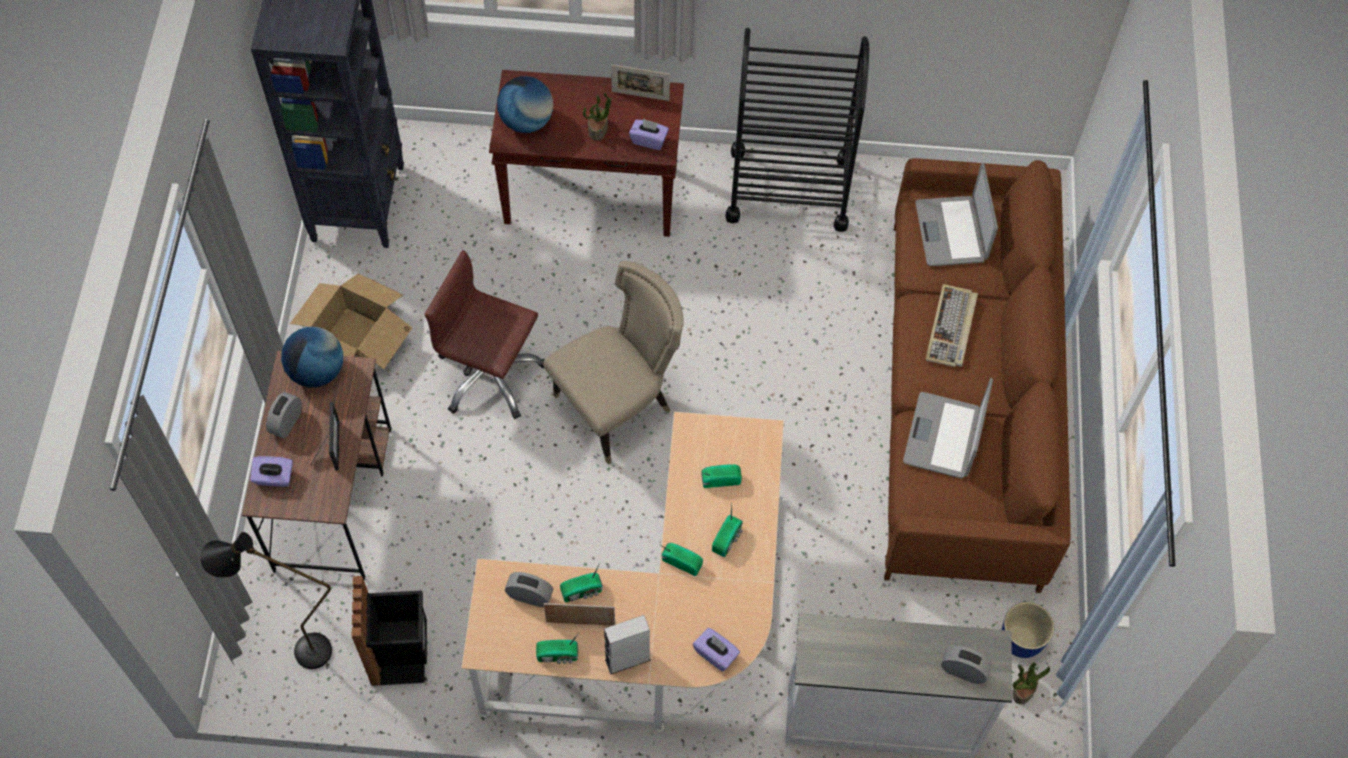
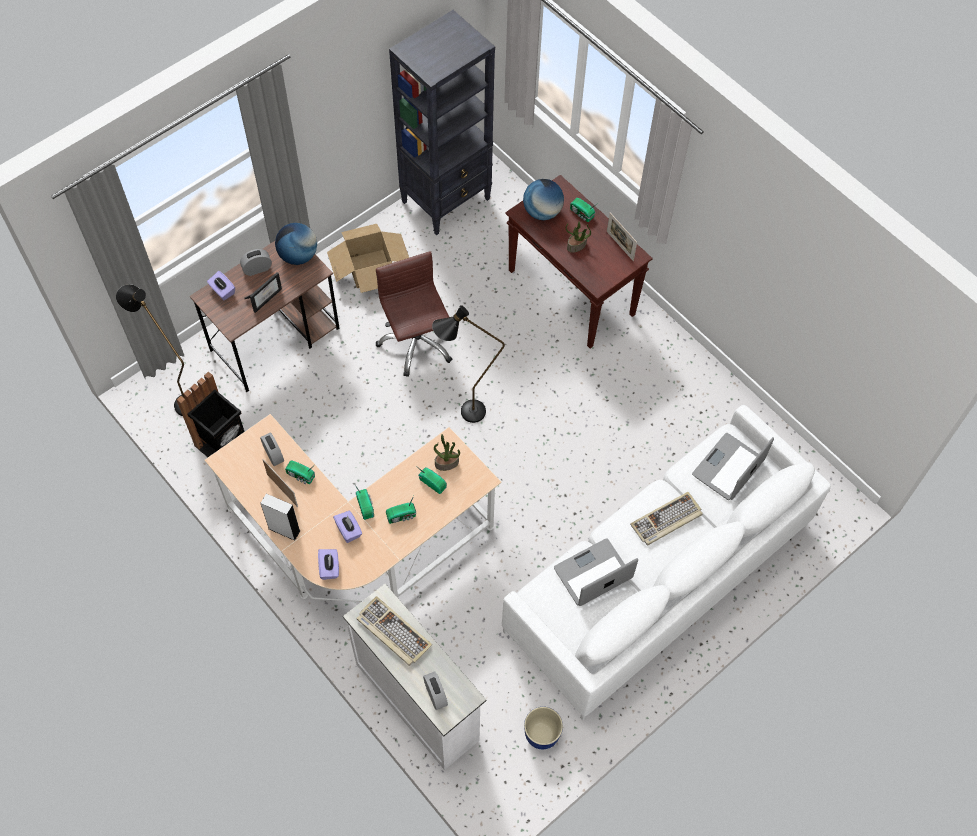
camera: 45 degrees right, 0 degrees up
radio [536,633,579,664] -> radio moved to [570,198,598,222]
beige chair [543,261,684,465] -> black floor lamp [432,305,505,423]
purple tissue box [629,119,669,150] -> purple tissue box moved to [333,511,362,543]
black cart [725,28,869,232] -> none
brown sofa [884,158,1071,593] -> white sofa [502,405,831,720]
potted plant [1012,662,1050,704] -> potted plant moved to [434,434,460,471]
none -> keyboard [357,596,432,666]

